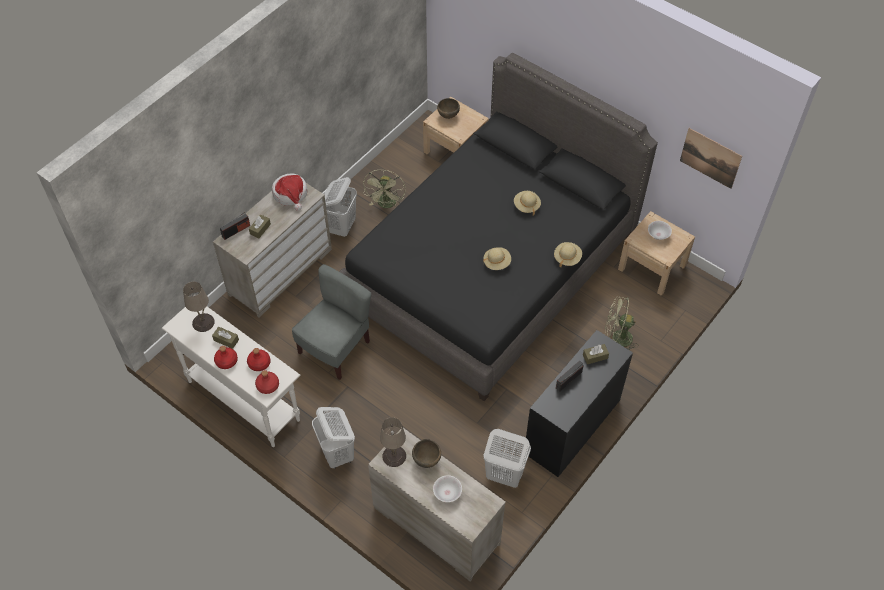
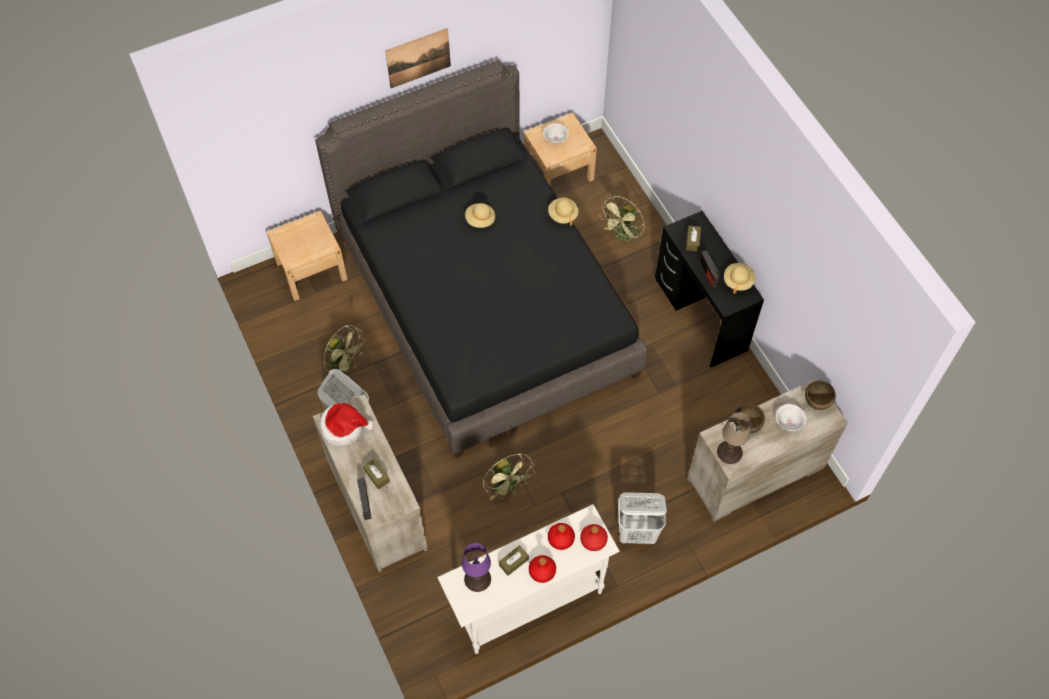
camera: 65 degrees left, 5 degrees up
beige table lamp [183,282,215,332] -> purple table lamp [462,543,491,592]
grey chair [292,264,371,380] -> green fan [483,453,535,500]
brown bowl [437,98,460,119] -> brown bowl moved to [805,381,836,410]
beige hat [483,247,511,270] -> beige hat moved to [724,263,755,294]
white laundry basket [484,429,531,488] -> none
picture [680,128,742,189] -> picture moved to [385,28,451,88]

